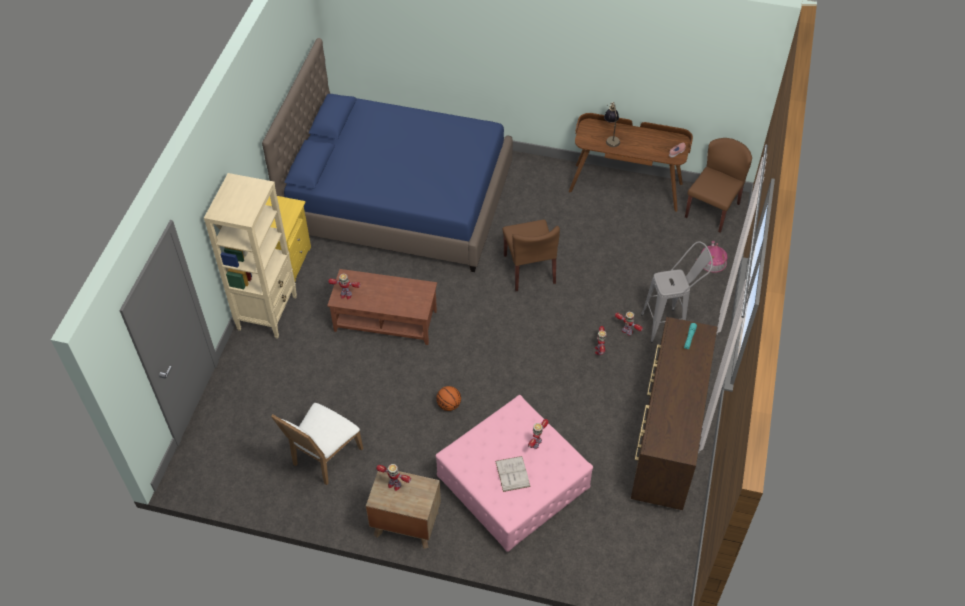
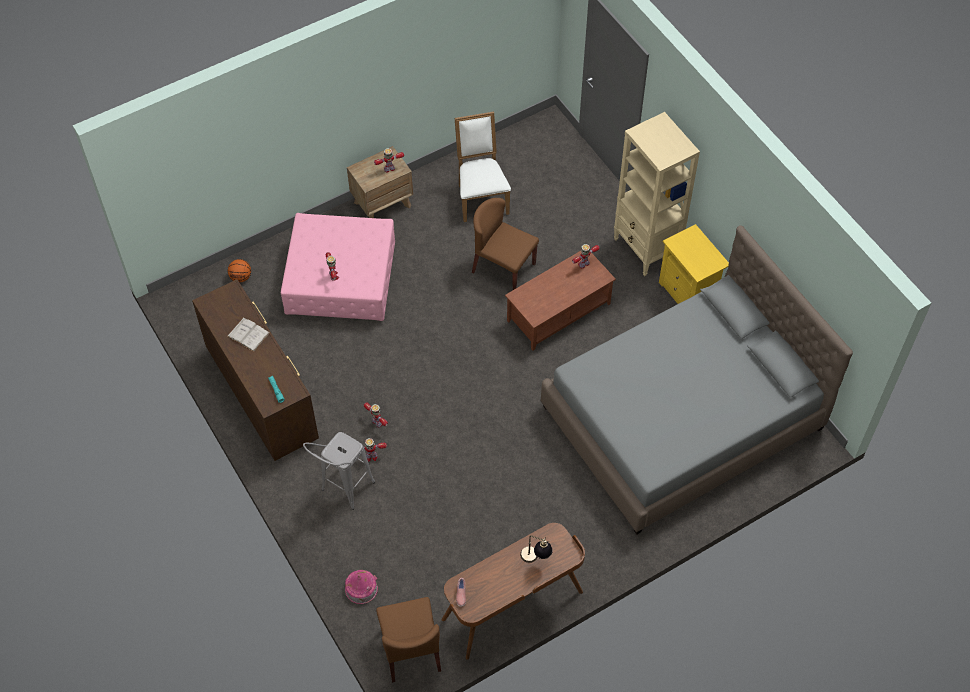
camera: 135 degrees right, 5 degrees up
blue bed [262,38,513,272] -> grey bed [540,226,853,535]
basketball [436,386,461,411] -> basketball moved to [228,259,251,283]
white book [495,456,530,492] -> white book moved to [227,318,270,352]
brown chair [502,220,560,291] -> brown chair moved to [472,198,539,290]

